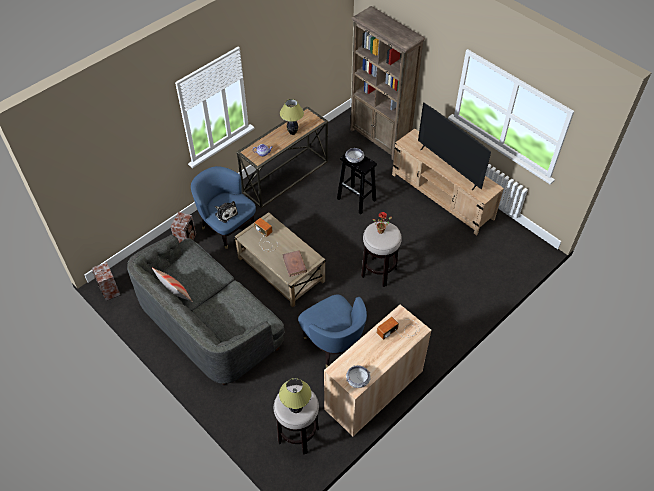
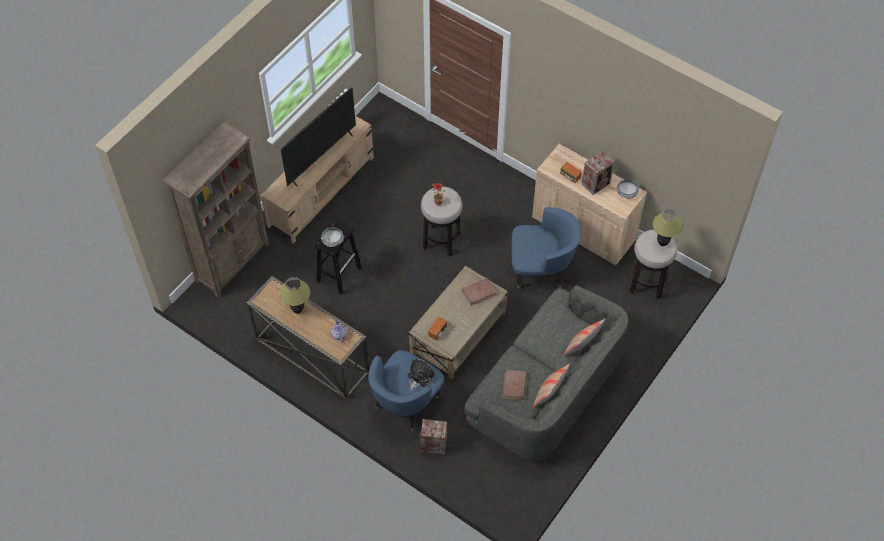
camera: 100 degrees left, 5 degrees up
speaker [92,262,120,301] -> speaker moved to [582,151,614,195]
blue armchair [298,294,367,368] -> blue armchair turned 45 degrees clockwise [511,207,580,288]
none -> brown book [502,369,527,400]
none -> pillow [563,319,605,356]

